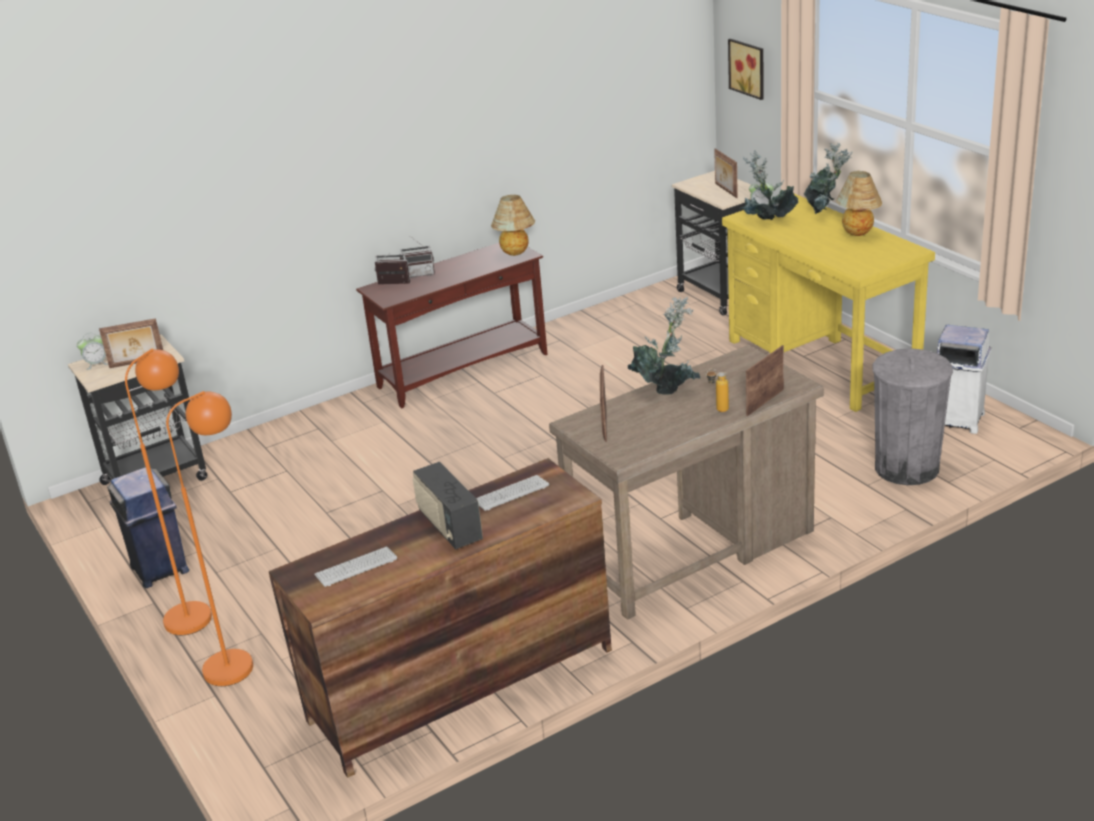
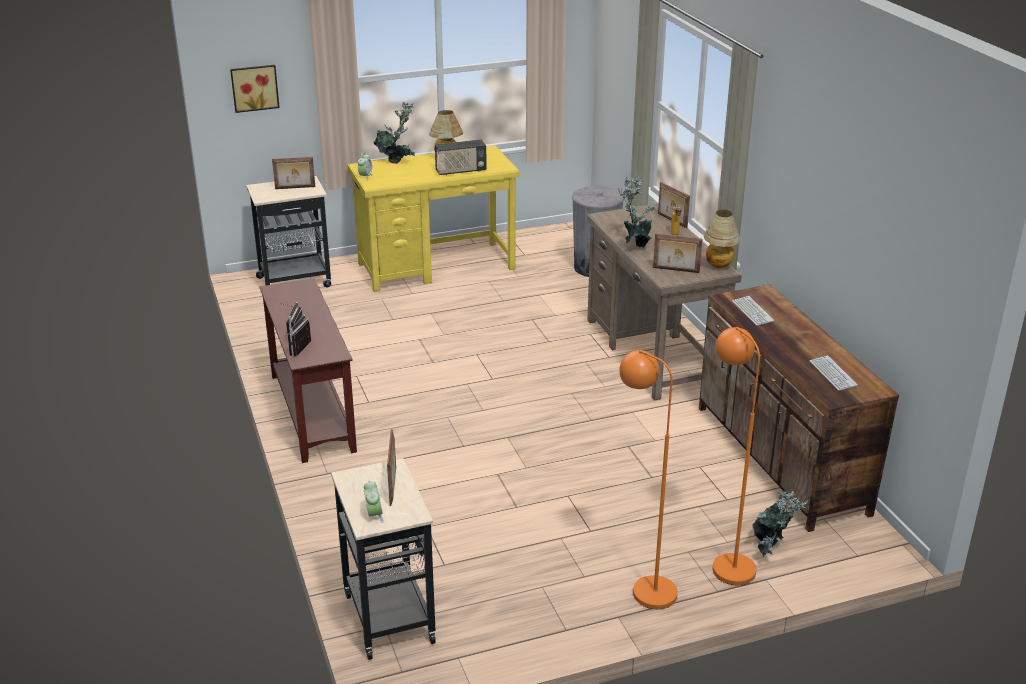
camera: 80 degrees left, 0 degrees up
blue trash can [107,467,189,588] -> none
radio [413,462,483,549] -> radio moved to [435,140,487,175]
table lamp [491,195,535,256] -> table lamp moved to [704,209,740,268]
potted plant [739,150,798,220] -> potted plant moved to [752,490,808,557]
white trash can [937,325,991,434] -> none

